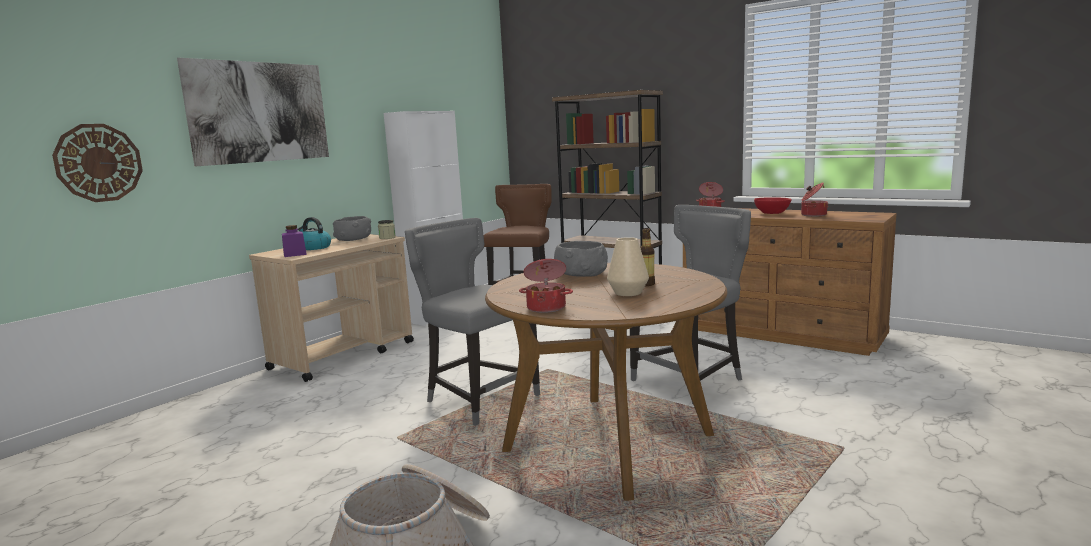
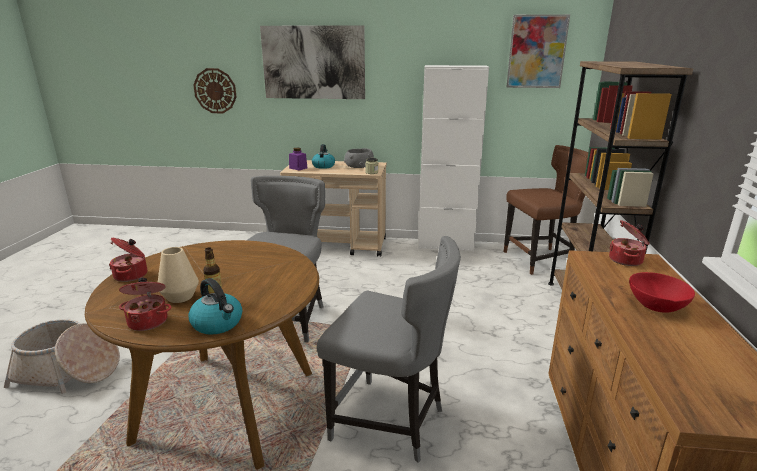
camera: 60 degrees right, 10 degrees up
grey bowl [554,241,608,277] -> none
cooking pot [801,182,829,217] -> cooking pot moved to [119,278,171,331]
none -> kettle [188,278,242,335]
none -> picture [506,14,570,88]

